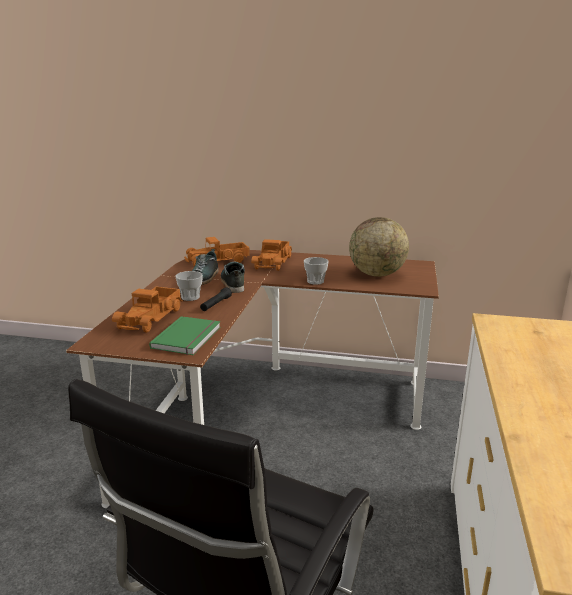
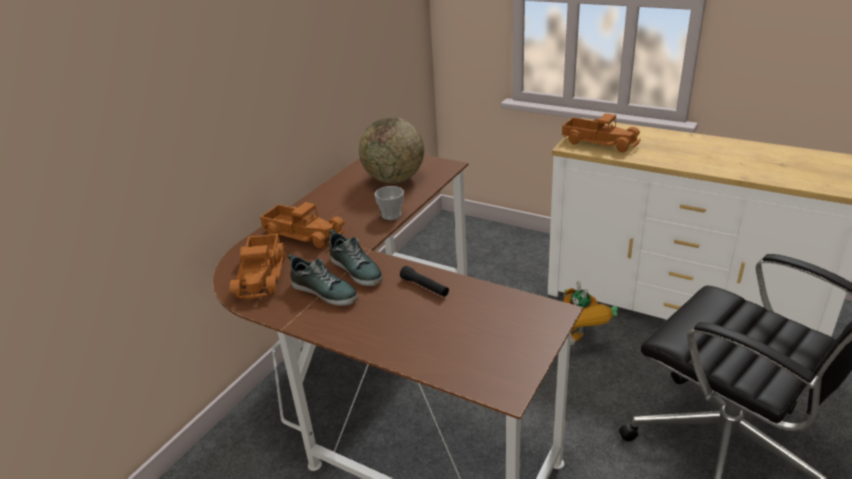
camera: 70 degrees left, 10 degrees up
toy truck [112,287,182,333] -> toy truck moved to [562,113,641,152]
green book [149,316,221,355] -> none
cup [175,271,203,301] -> none
shoe [221,262,245,293] -> shoe turned 135 degrees counterclockwise [330,229,382,286]
none -> toy robot [563,281,618,345]

